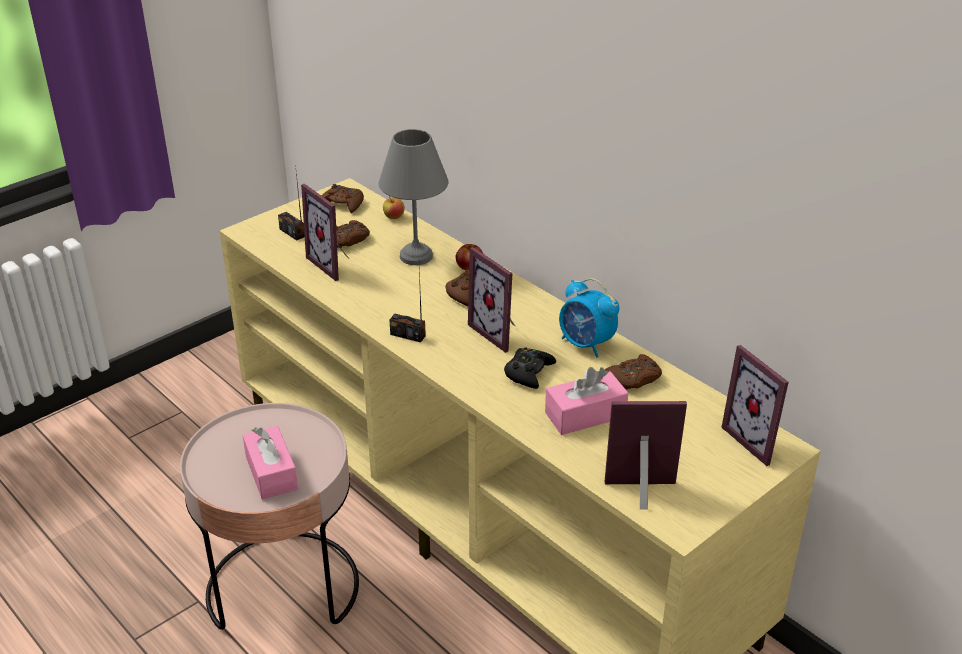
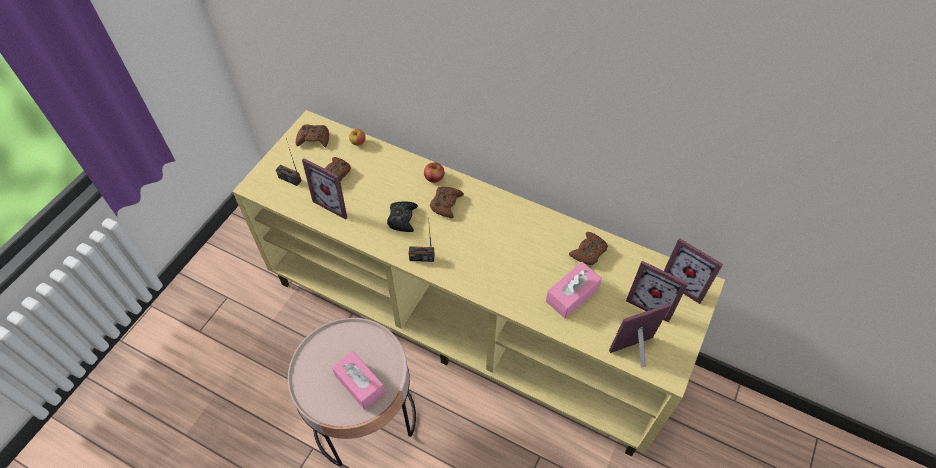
camera: 20 degrees left, 20 degrees up
grey table lamp [378,129,449,265] -> none
picture frame [468,247,516,353] -> picture frame moved to [626,261,689,323]
black game controller [504,348,556,389] -> black game controller moved to [387,201,418,232]
alarm clock [559,278,620,357] -> none

